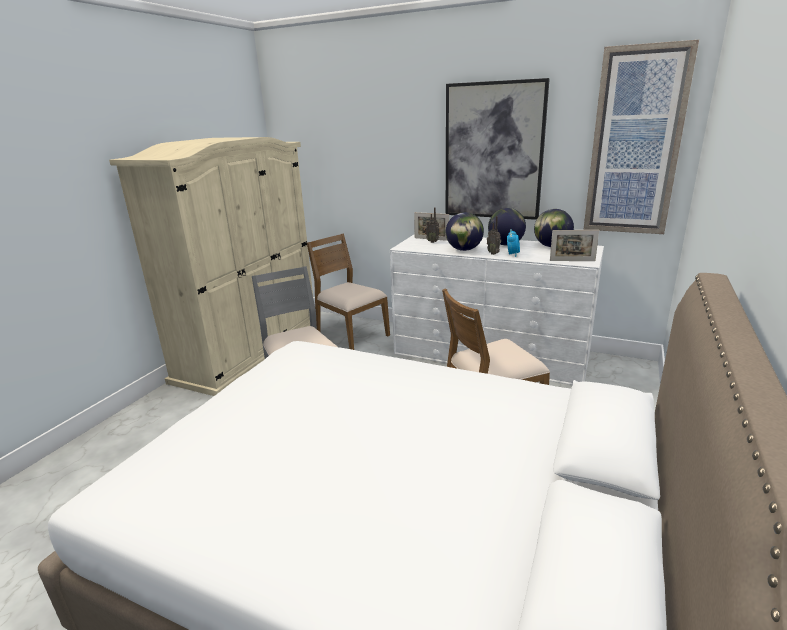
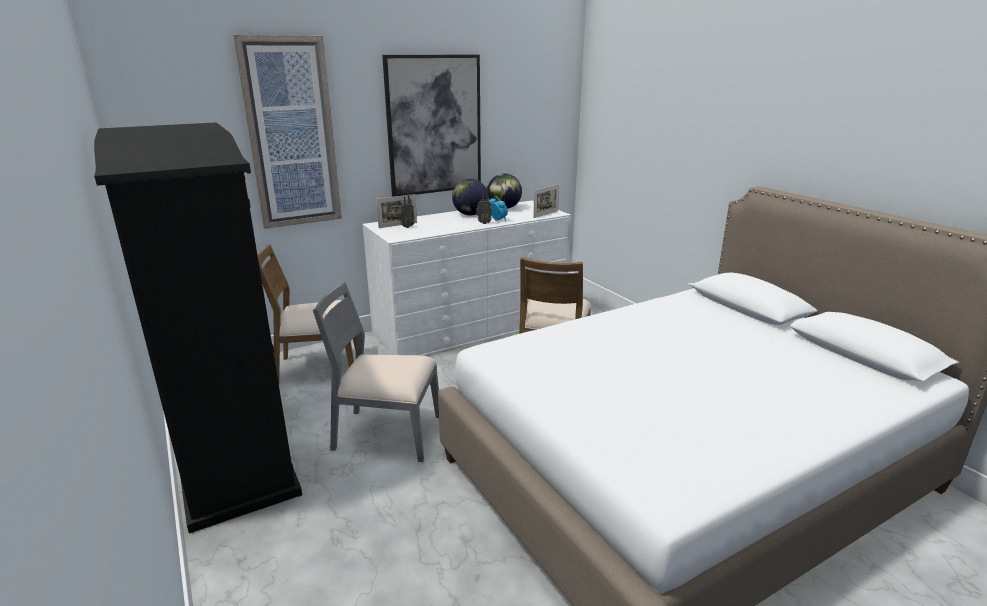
camera: 55 degrees left, 0 degrees up
beige wardrobe [109,137,313,396] -> black wardrobe [94,122,302,534]
globe [446,212,484,251] -> none
picture [584,40,699,234] -> picture moved to [234,35,342,229]

